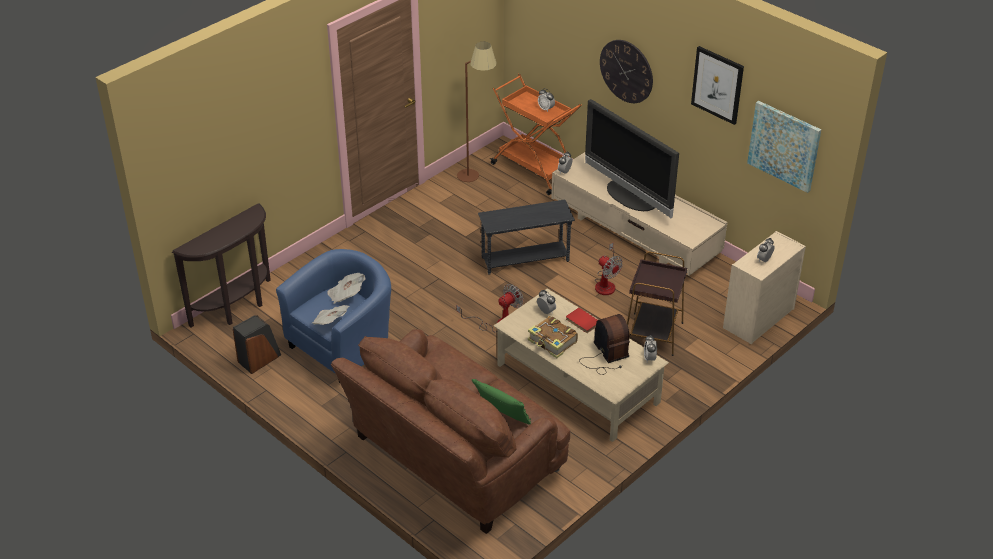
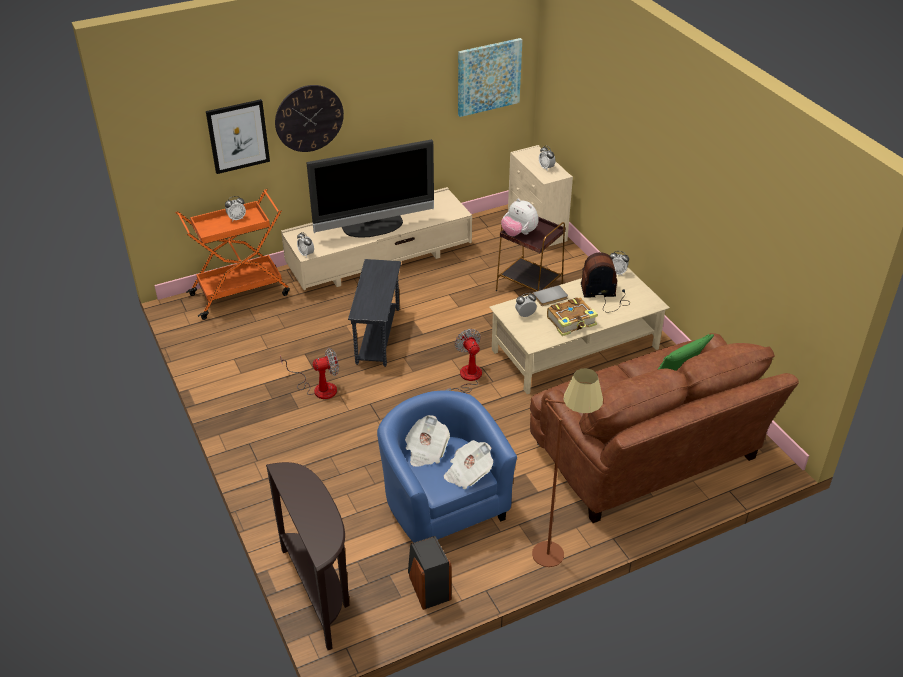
camera: 70 degrees left, 0 degrees up
brown floor lamp [457,42,496,182] -> brown floor lamp moved to [532,368,603,567]
red book [566,308,597,333] -> grey book [533,285,568,306]
fan [595,242,623,295] -> fan moved to [280,348,339,399]
picture [691,46,744,125] -> picture moved to [206,99,270,174]
none -> plush toy [501,199,538,236]

